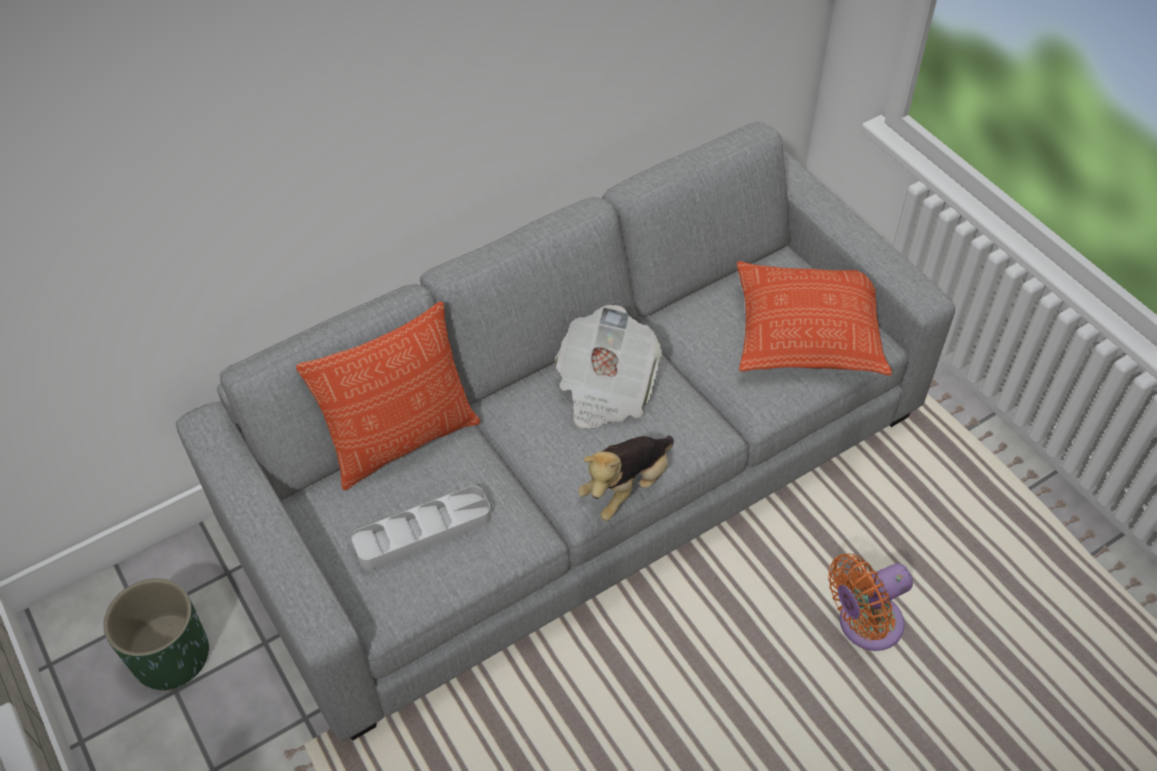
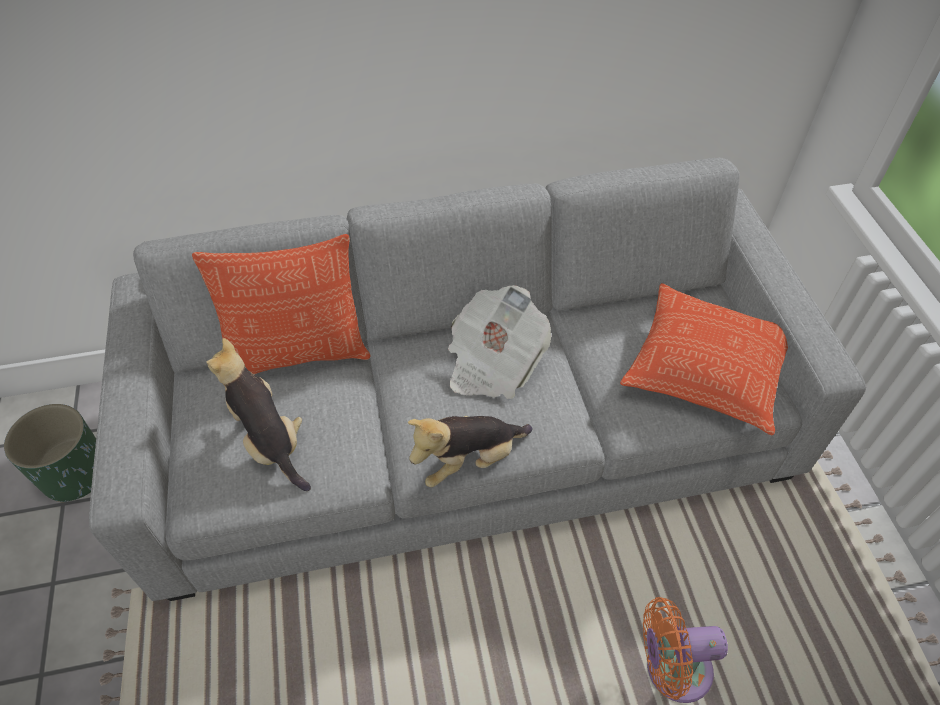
camera: 20 degrees right, 0 degrees up
grey tray [352,486,491,570] -> plush toy [207,338,311,491]

